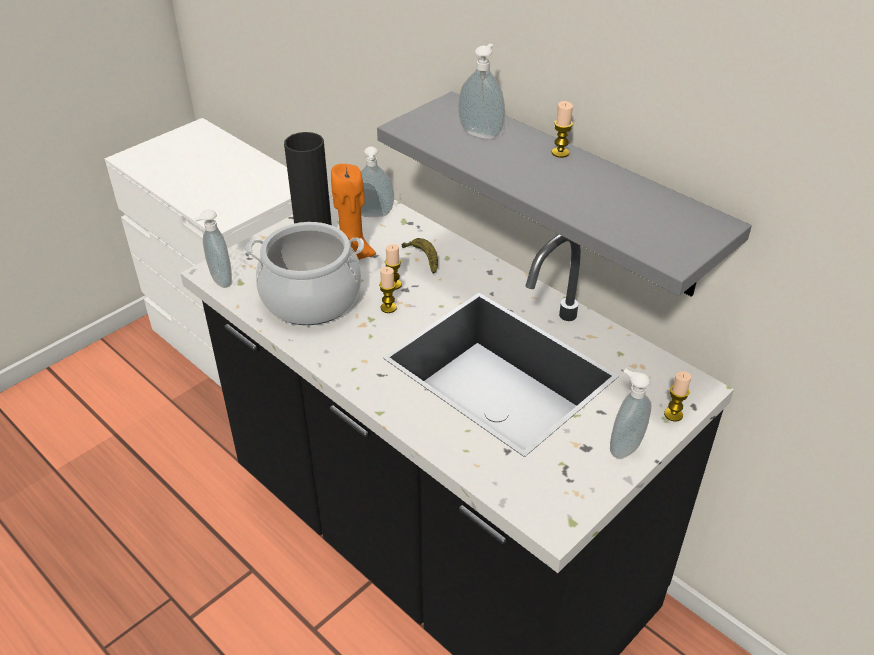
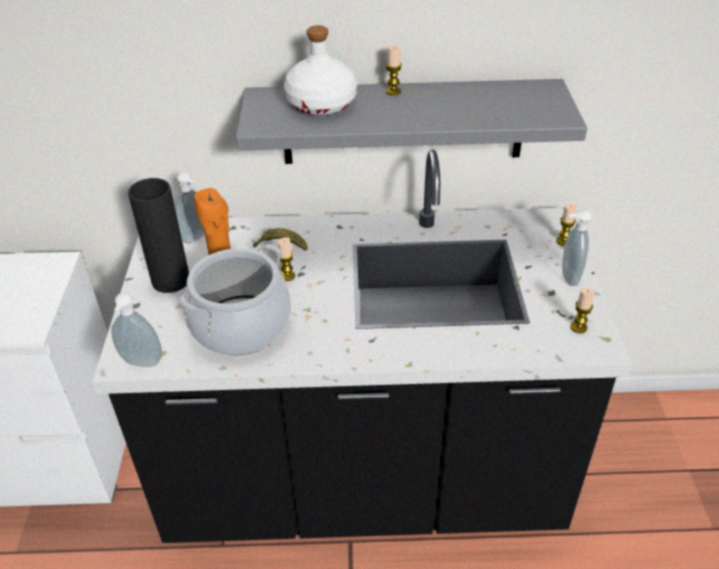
camera: 45 degrees left, 0 degrees up
candle [379,267,397,313] -> candle moved to [570,288,595,333]
soap dispenser [458,44,505,139] -> white bottle [284,25,357,116]

